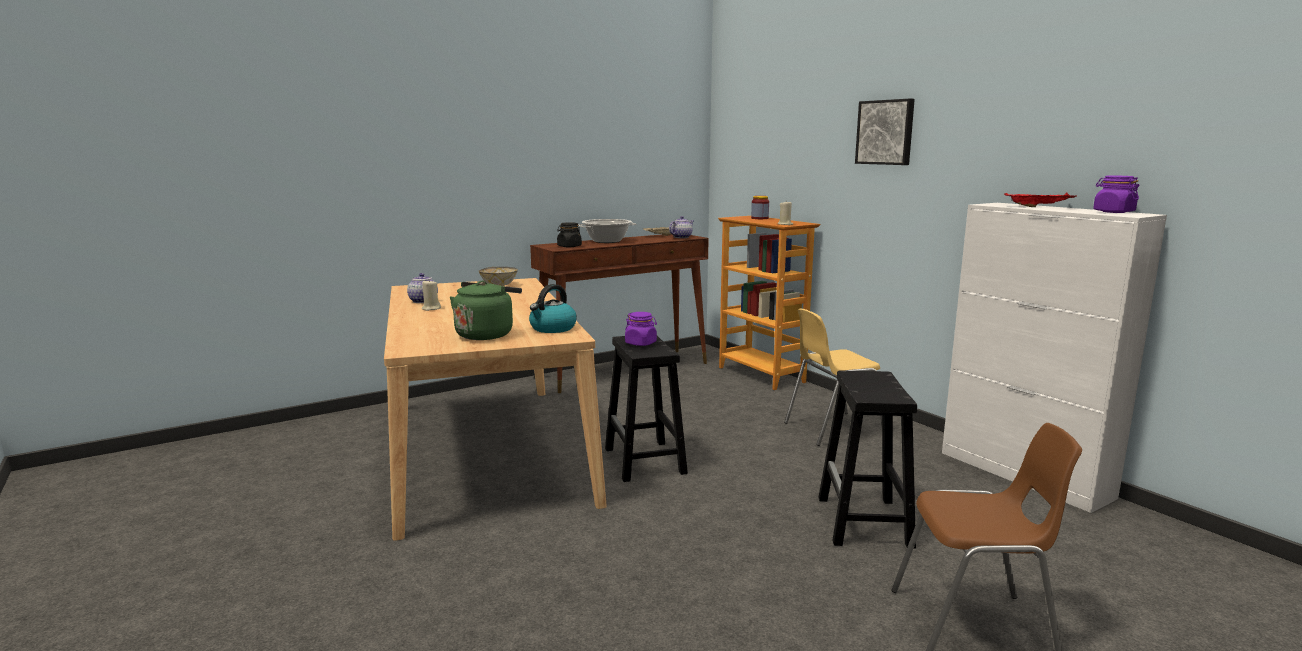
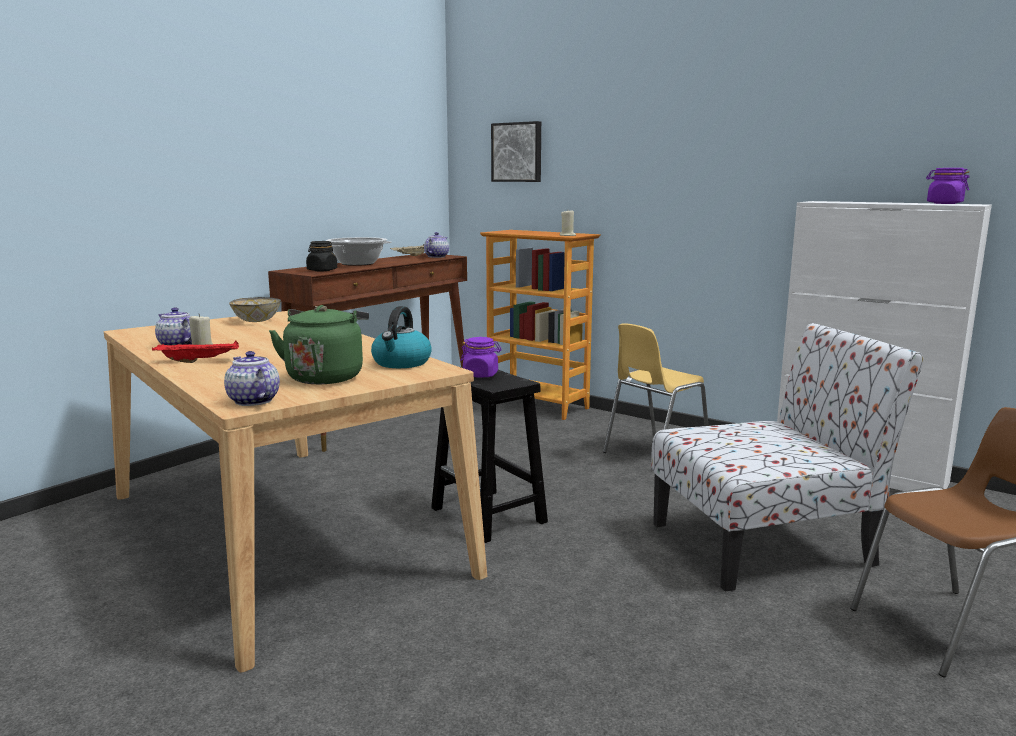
camera: 20 degrees left, 0 degrees up
jar [751,196,769,219] -> none
black stool [818,371,917,549] -> chair [651,323,923,592]
picture [855,99,915,165] -> picture moved to [491,121,541,182]
red tray [1004,193,1076,207] -> red tray moved to [152,341,239,363]
none -> teapot [224,351,280,406]

